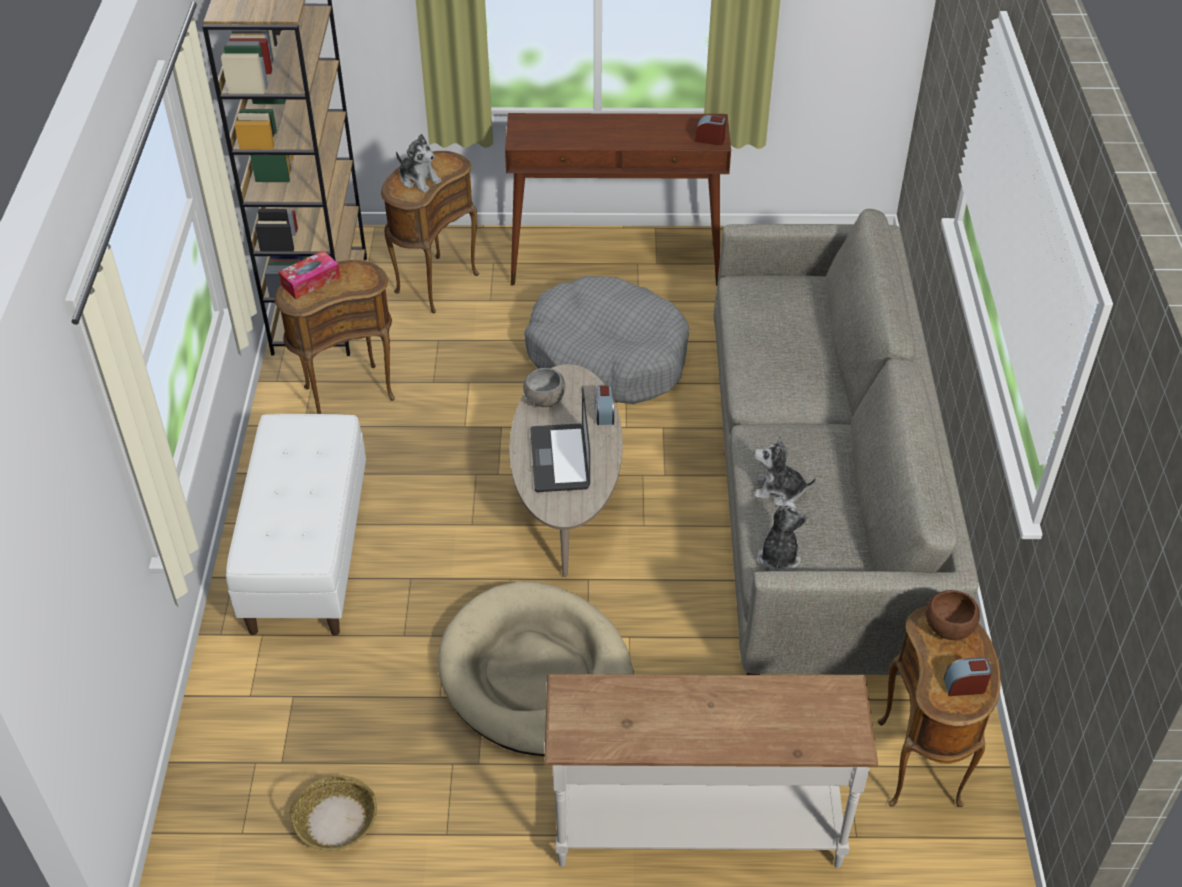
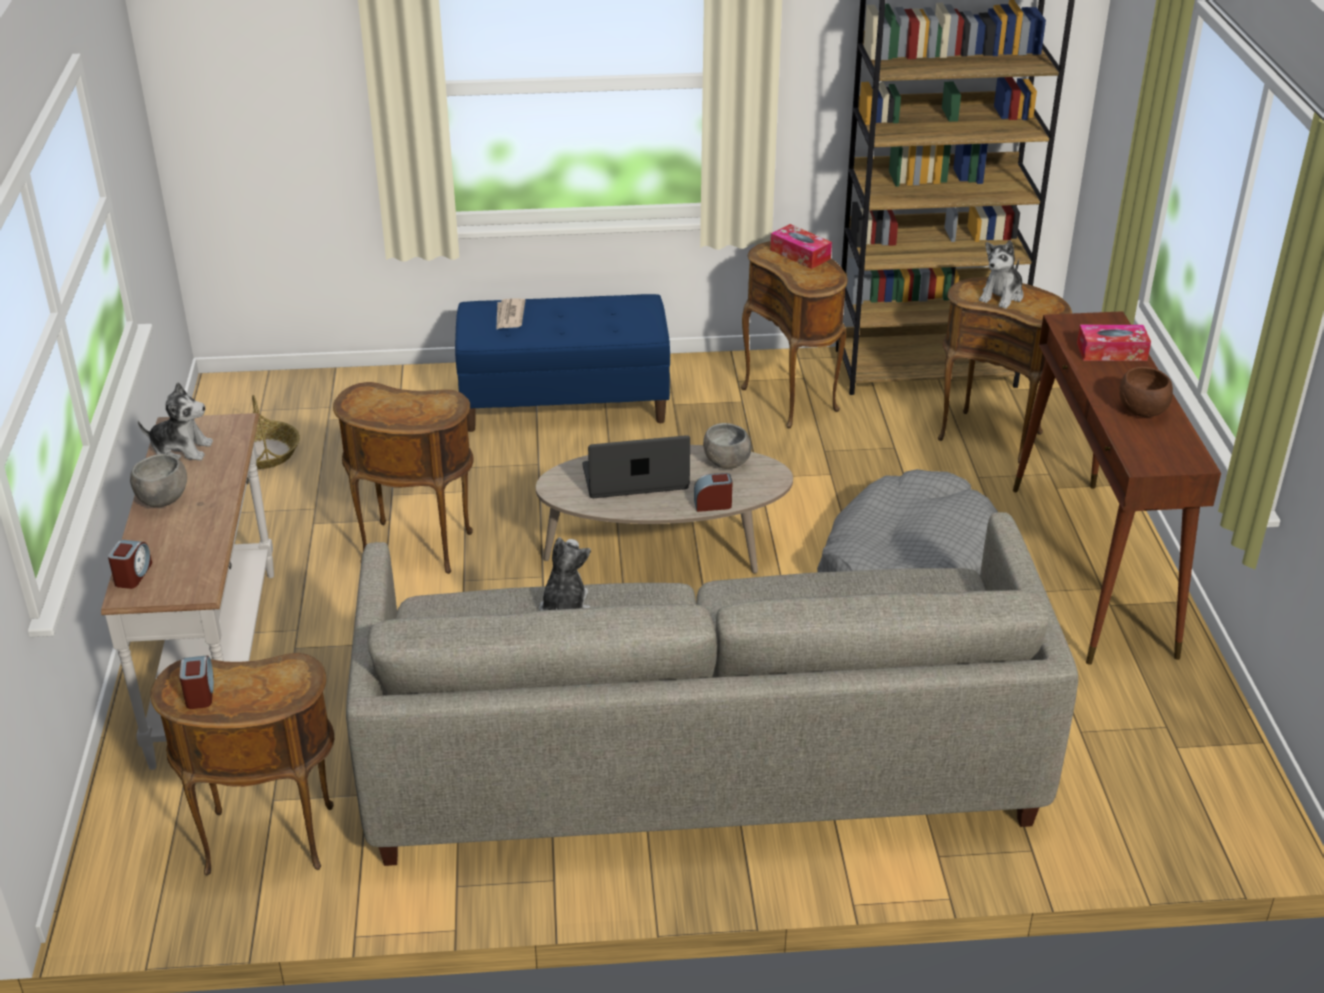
camera: 85 degrees right, 10 degrees down
white bench [226,414,366,635] -> blue bench [455,294,670,432]
beige dog bed [438,581,634,756] -> brown side table [333,382,474,574]
alarm clock [695,115,726,145] -> alarm clock moved to [108,540,152,589]
plush toy [758,501,808,571] -> plush toy moved to [138,382,213,460]
brown bowl [926,590,980,640] -> brown bowl moved to [1119,367,1173,417]
none -> grey bowl [130,454,187,507]
none -> newspaper [497,299,525,329]
none -> tissue box [1077,325,1151,361]

